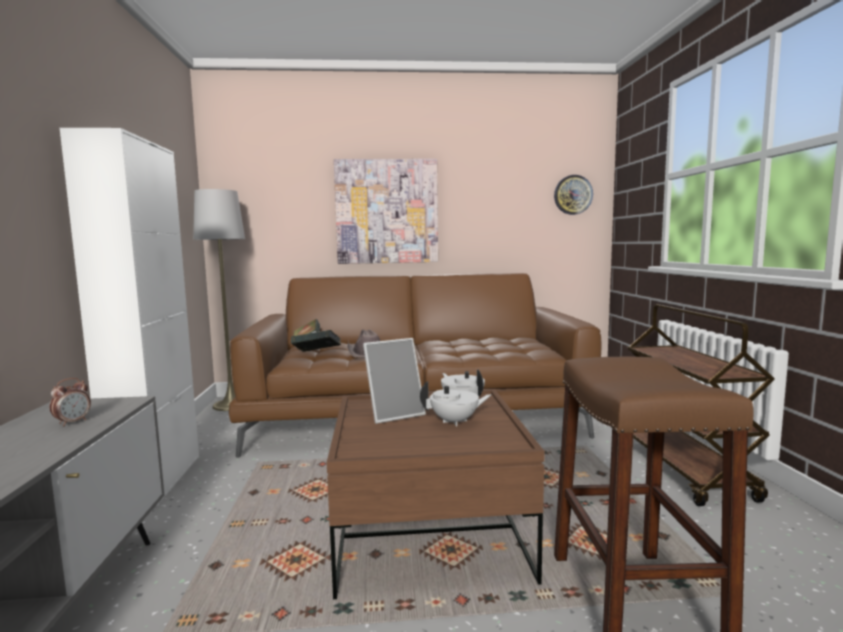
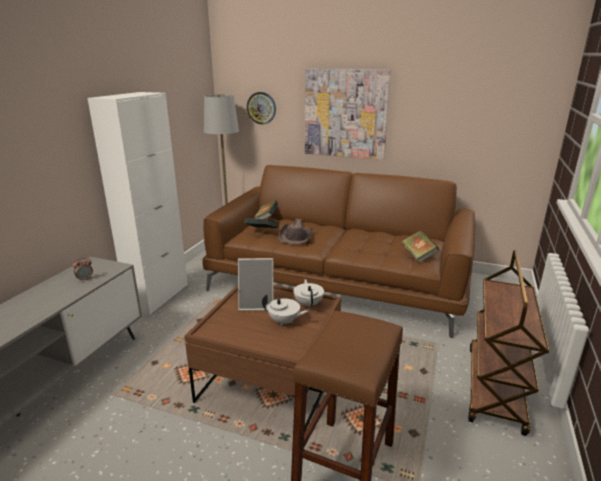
camera: 25 degrees right, 15 degrees up
wall clock [554,175,593,215] -> wall clock moved to [247,92,276,124]
none -> book [402,230,439,263]

